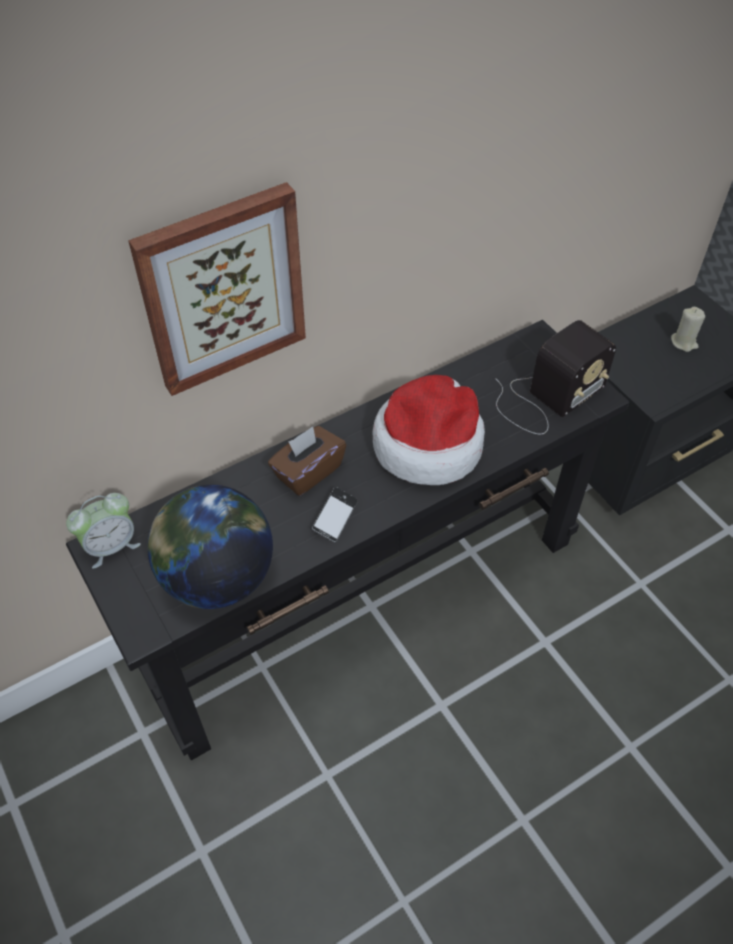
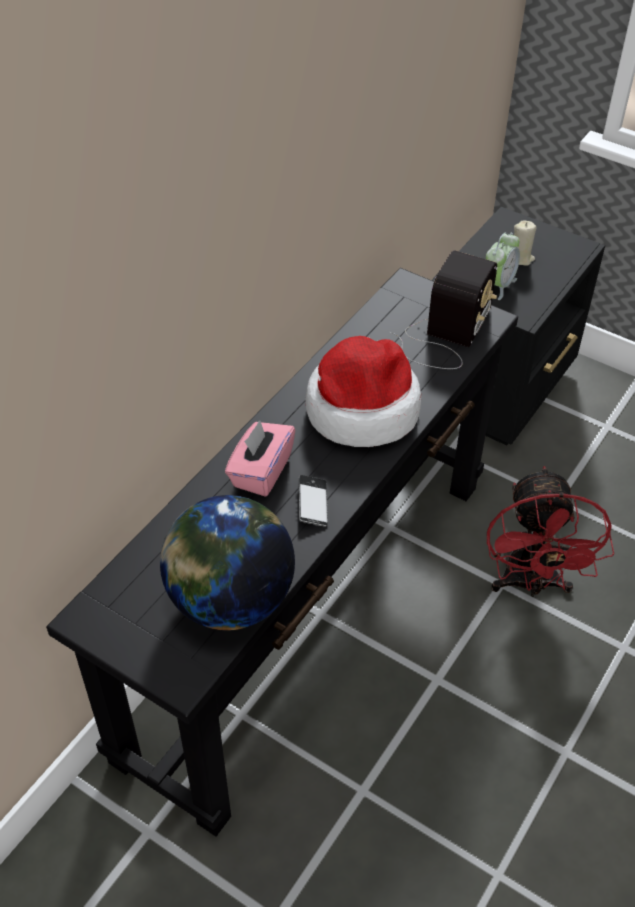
camera: 25 degrees left, 5 degrees down
alarm clock [66,493,141,569] -> alarm clock moved to [486,232,520,300]
picture [128,182,306,396] -> none
brown tissue box [268,426,346,496] -> pink tissue box [225,420,295,497]
none -> red fan [487,466,614,597]

